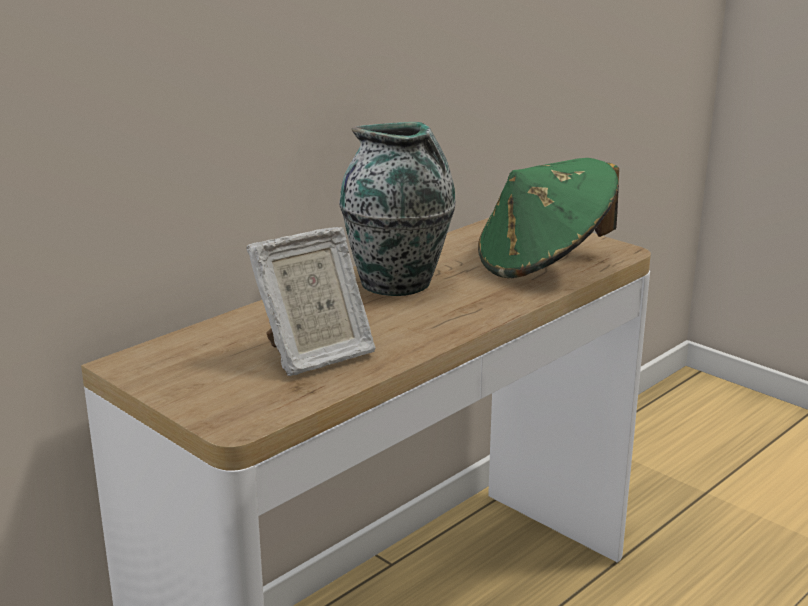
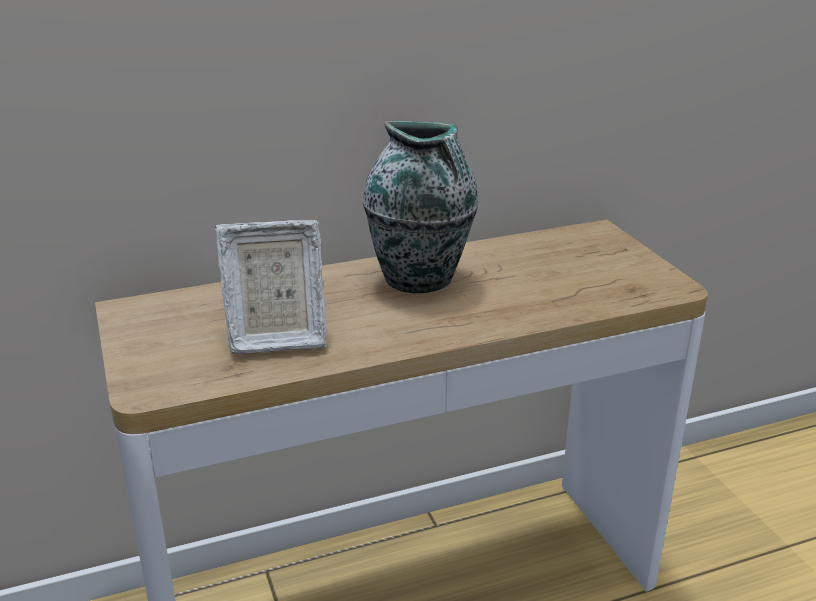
camera: 25 degrees right, 5 degrees up
green hat [478,158,619,279] -> none

